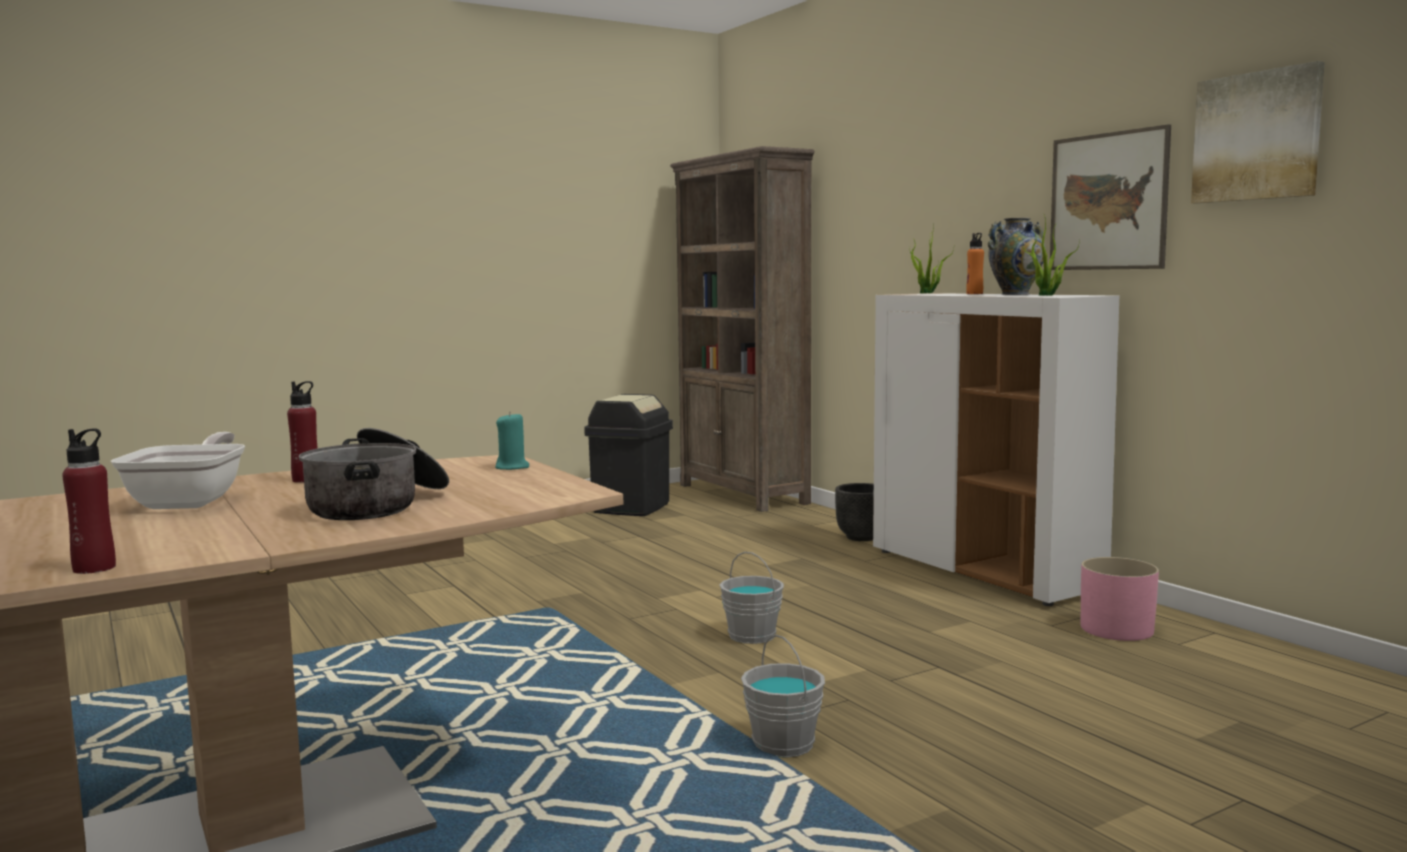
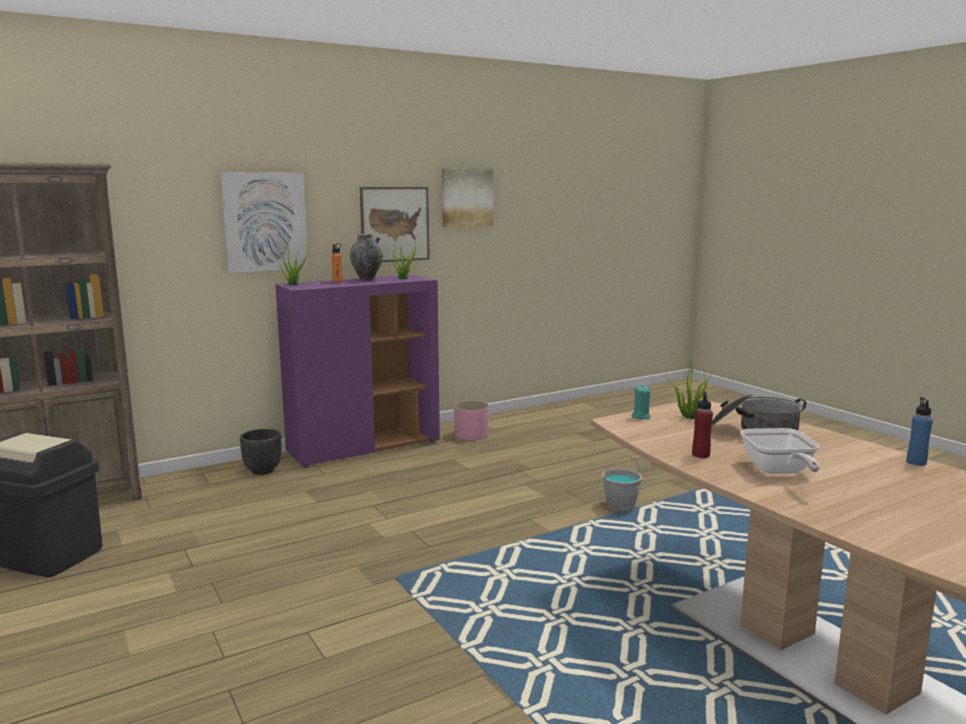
camera: 90 degrees left, 5 degrees up
red bottle [62,428,116,574] -> blue bottle [907,397,933,466]
frying pan [111,432,245,509] -> frying pan turned 90 degrees counterclockwise [740,428,820,474]
grey bucket [720,552,784,644] -> none
white cabinet [873,293,1119,606] -> purple cabinet [275,275,440,468]
none -> picture [220,172,308,273]
none -> potted plant [666,350,712,419]

